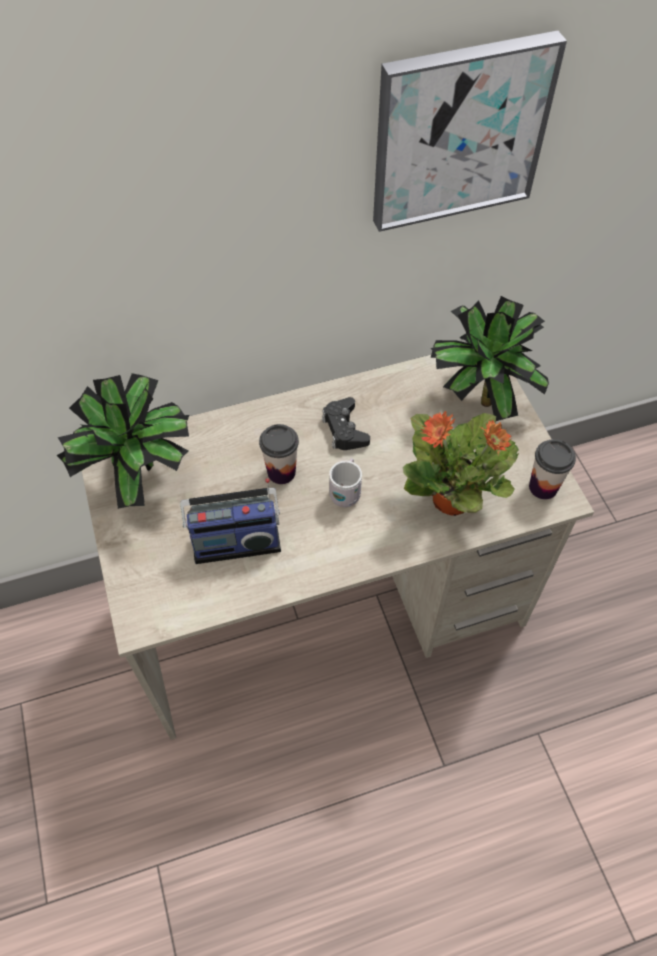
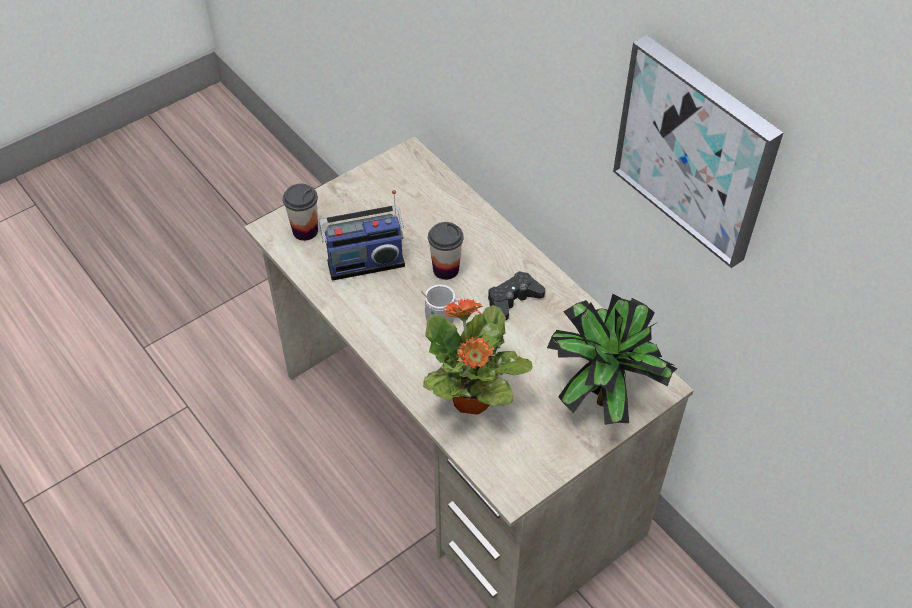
camera: 70 degrees right, 5 degrees down
potted plant [57,373,190,509] -> none
radio [180,478,281,564] -> radio turned 75 degrees counterclockwise [319,190,405,281]
cup [529,439,576,500] -> cup moved to [283,184,318,241]

